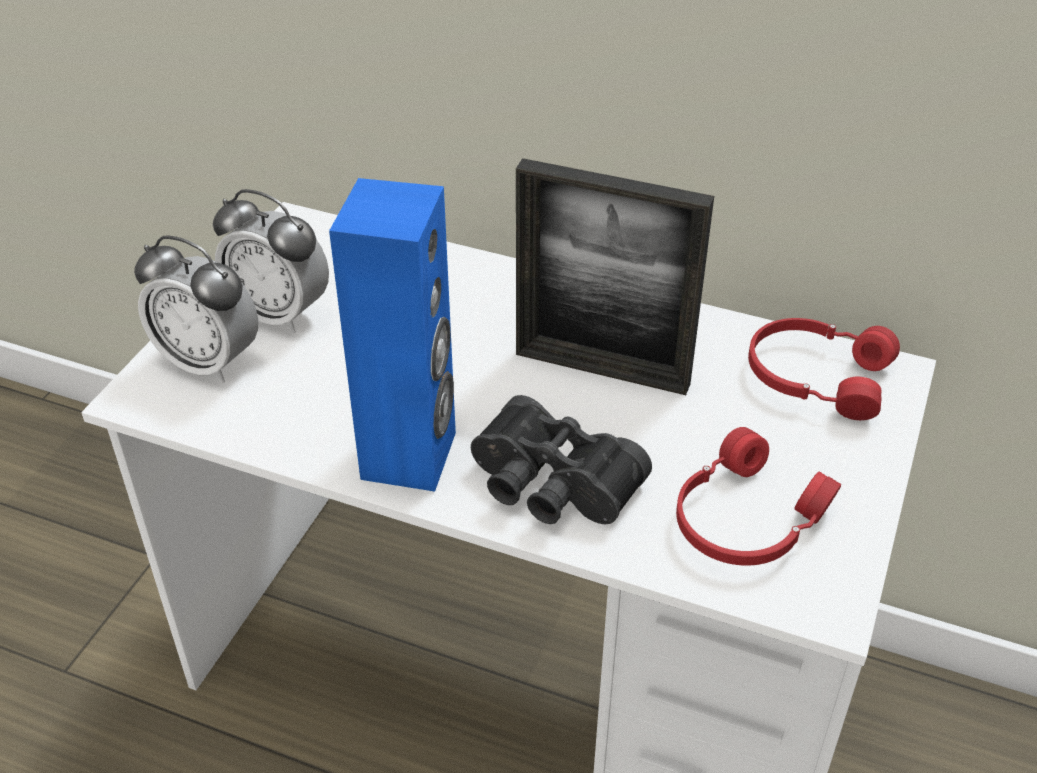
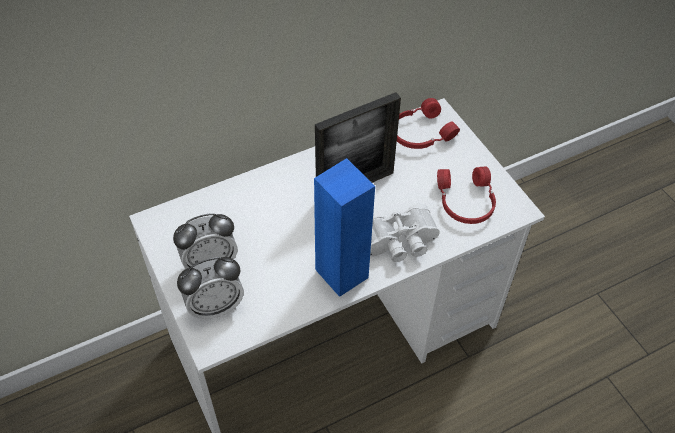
camera: 50 degrees left, 10 degrees up
black binoculars [471,395,652,524] -> white binoculars [370,203,440,262]

